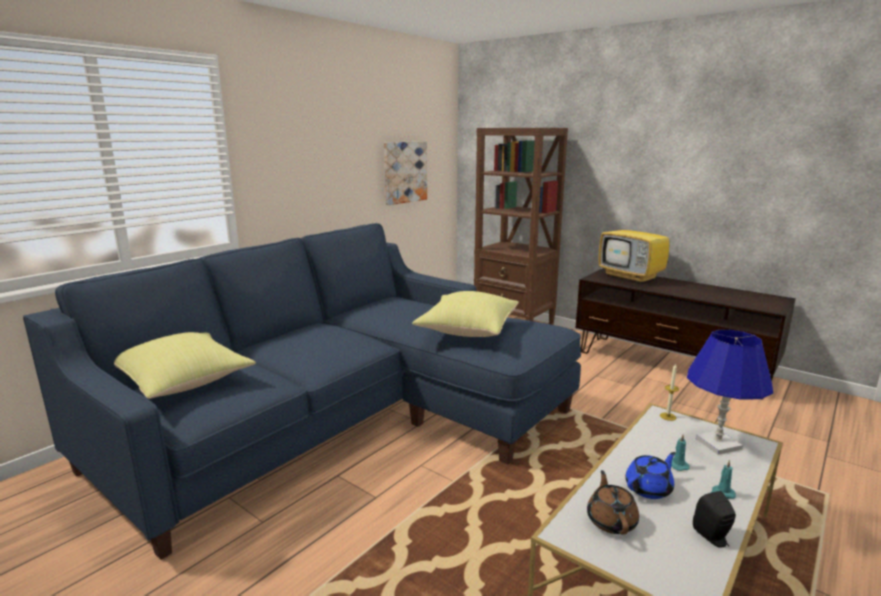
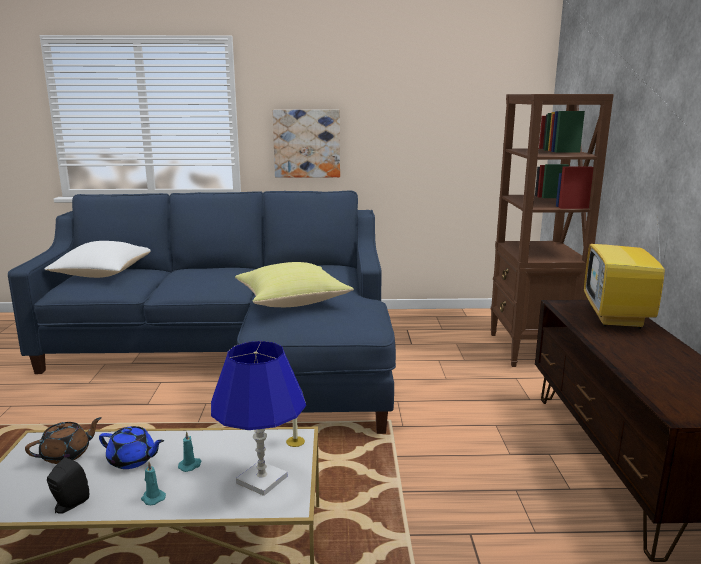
camera: 50 degrees right, 0 degrees up
yellow pillow [114,332,256,399] -> white pillow [44,241,151,278]
picture [384,141,427,205] -> picture moved to [272,110,340,178]

